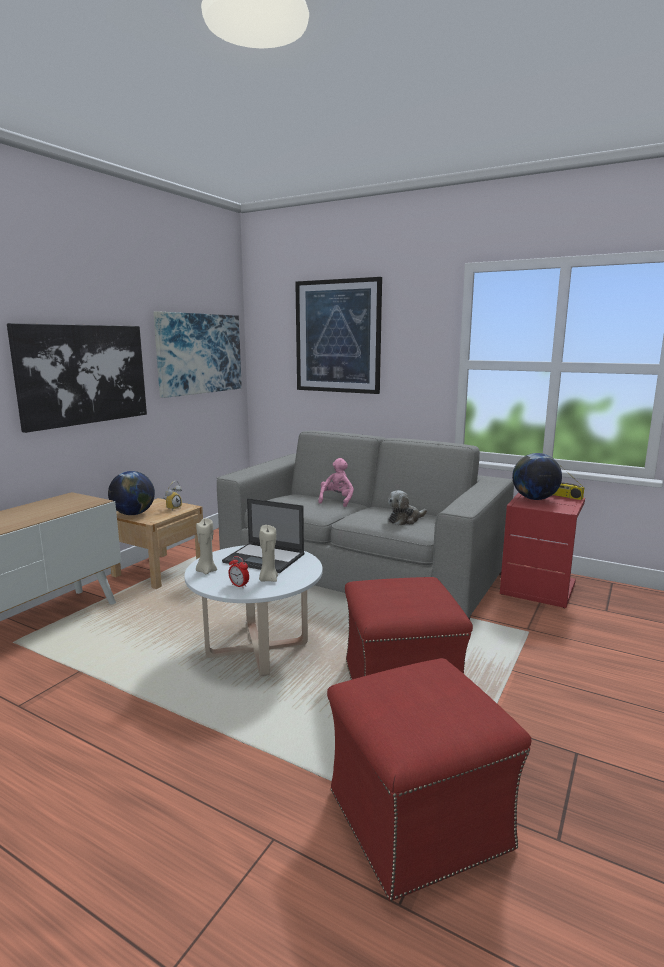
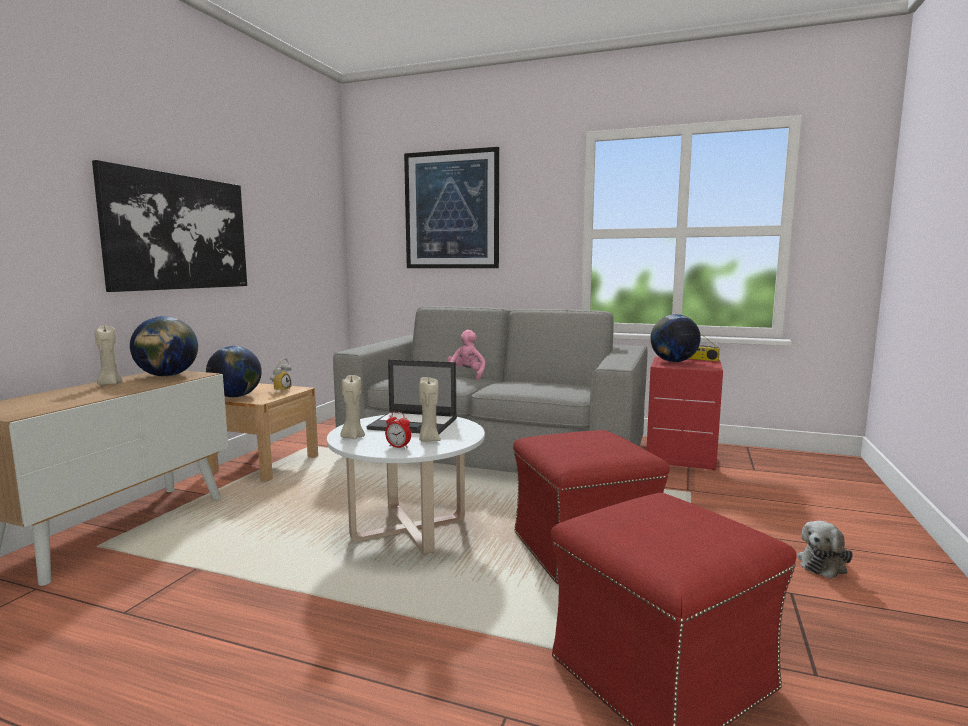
camera: 10 degrees left, 5 degrees down
picture [153,311,242,398] -> none
plush toy [388,490,427,526] -> plush toy moved to [797,521,853,578]
none -> beige candle [95,325,123,385]
none -> globe [130,316,198,377]

